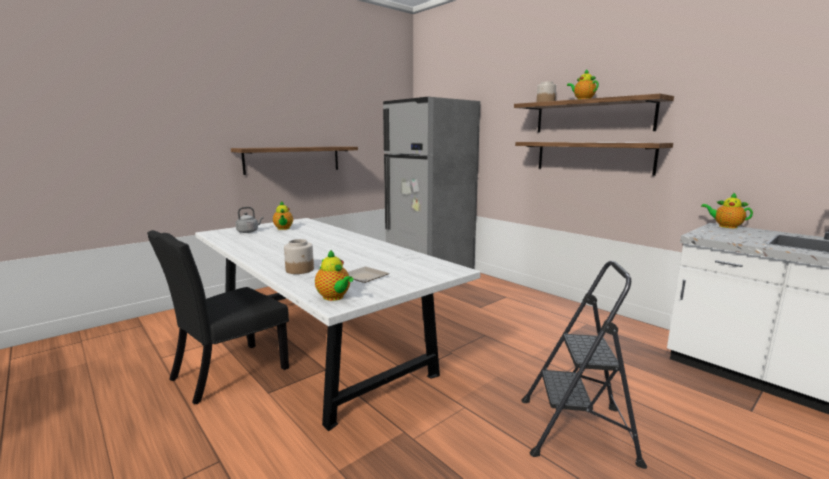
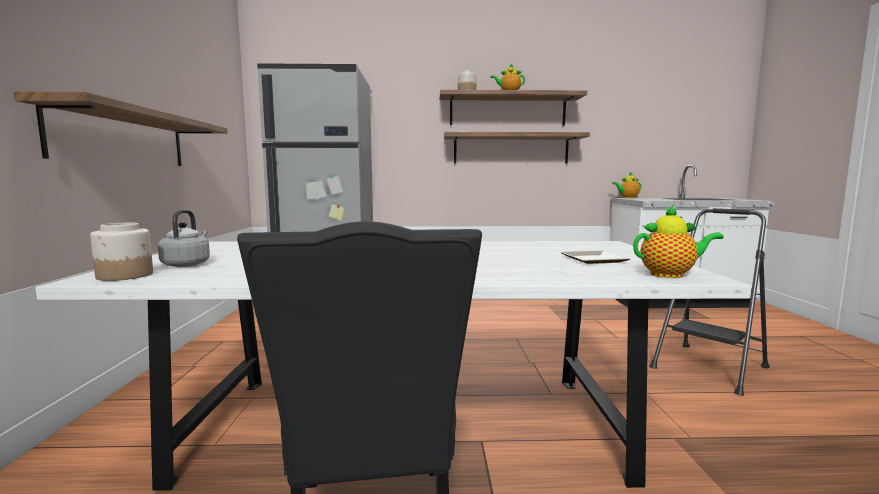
camera: 50 degrees left, 5 degrees down
teapot [273,201,293,230] -> none
jar [284,239,314,274] -> jar moved to [90,223,153,281]

